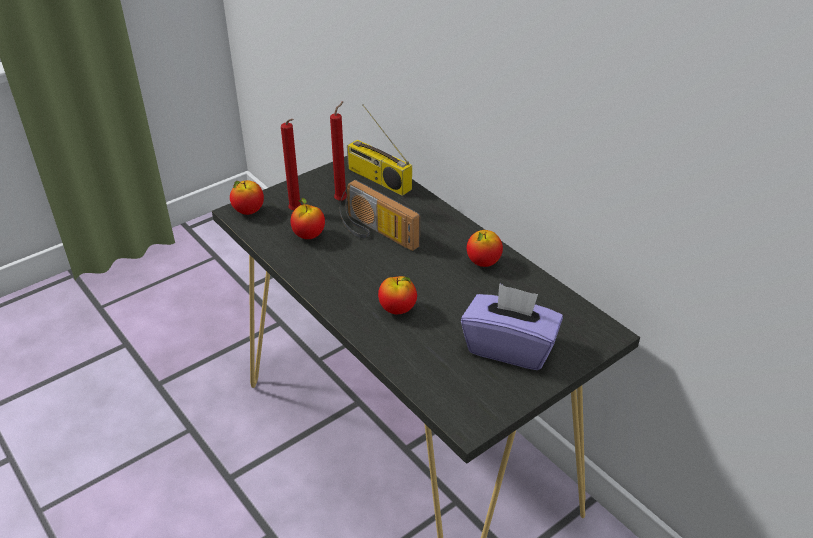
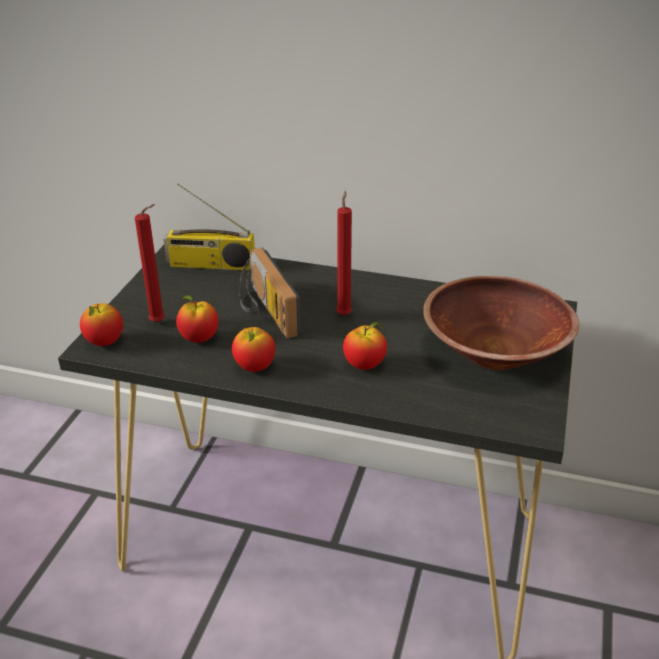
camera: 35 degrees left, 5 degrees down
red candle [330,101,347,201] -> red candle moved to [336,191,352,316]
radio [340,180,420,251] -> radio turned 60 degrees clockwise [239,248,301,338]
purple tissue box [461,283,563,370] -> brown bowl [423,276,579,370]
apple [467,230,503,267] -> apple moved to [232,327,276,372]

